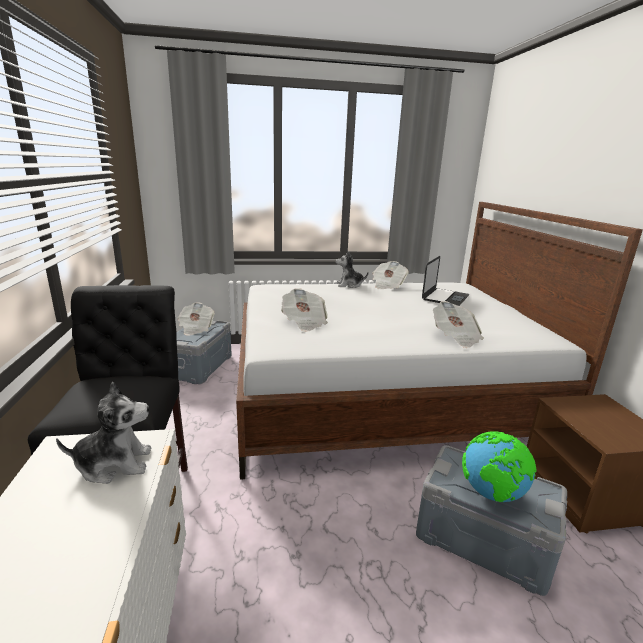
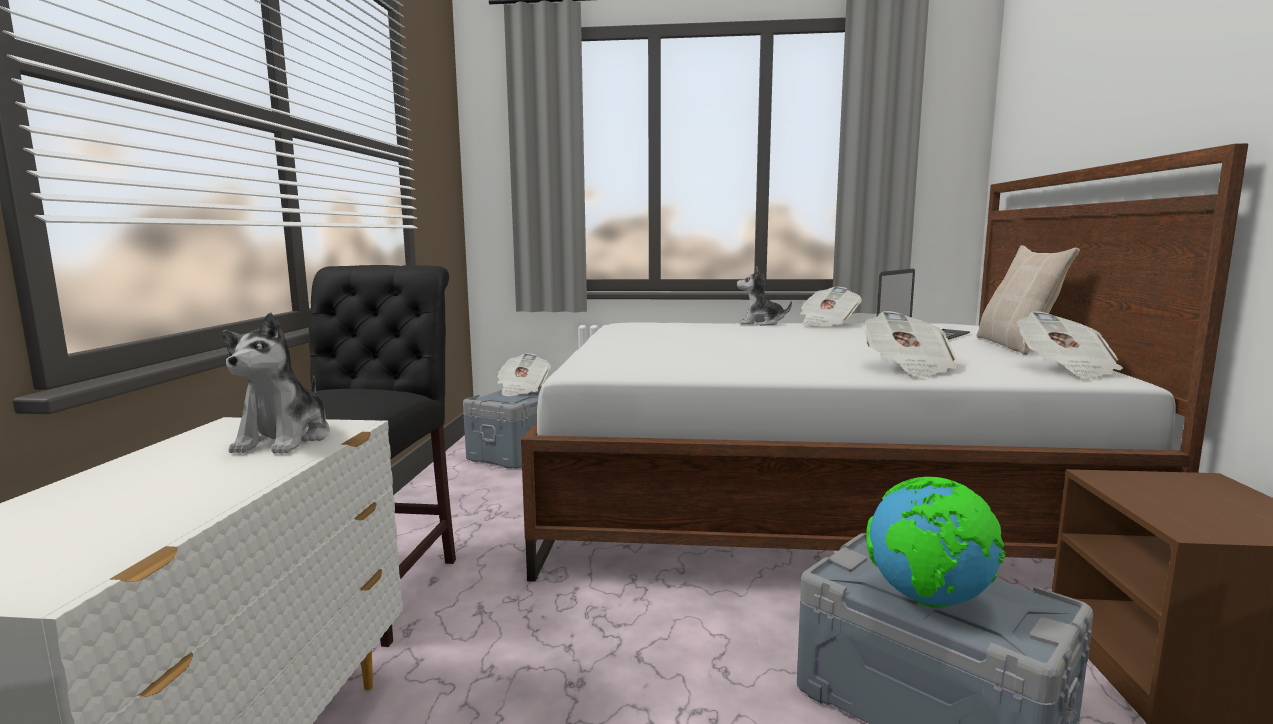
camera: 15 degrees right, 10 degrees down
plush toy [56,382,152,484] -> plush toy turned 90 degrees clockwise [223,312,330,454]
newspaper [281,288,328,332] -> newspaper moved to [1017,311,1123,379]
none -> beige pillow [977,245,1080,355]

